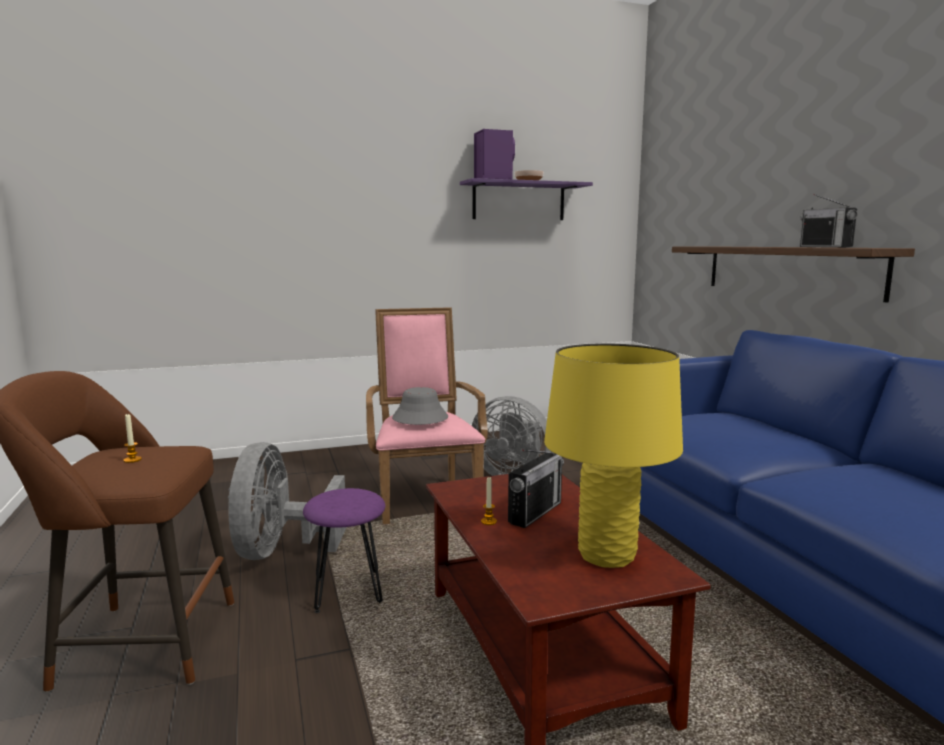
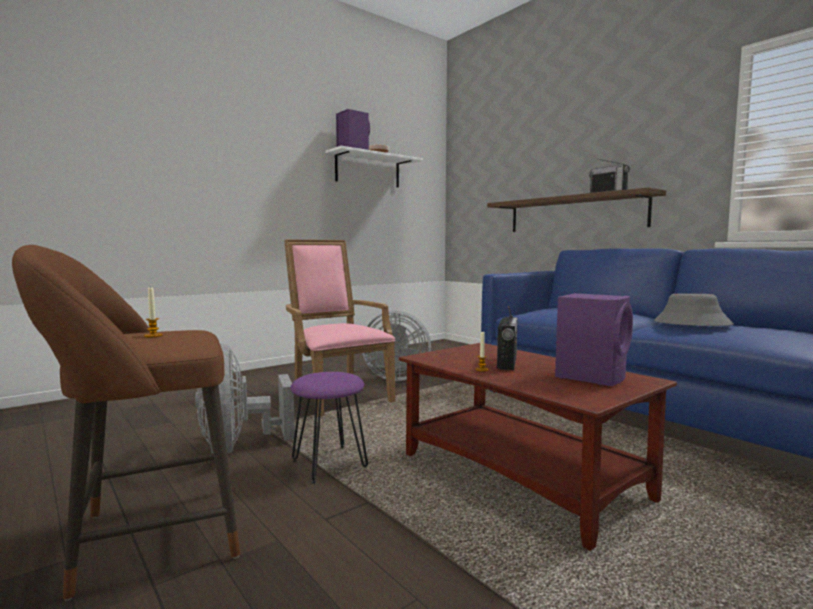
camera: 20 degrees left, 5 degrees down
grey hat [392,387,448,425] -> grey hat moved to [654,293,734,326]
purple shelf [460,178,593,220] -> white shelf [325,146,423,188]
yellow table lamp [544,343,683,568] -> purple speaker [555,293,633,386]

